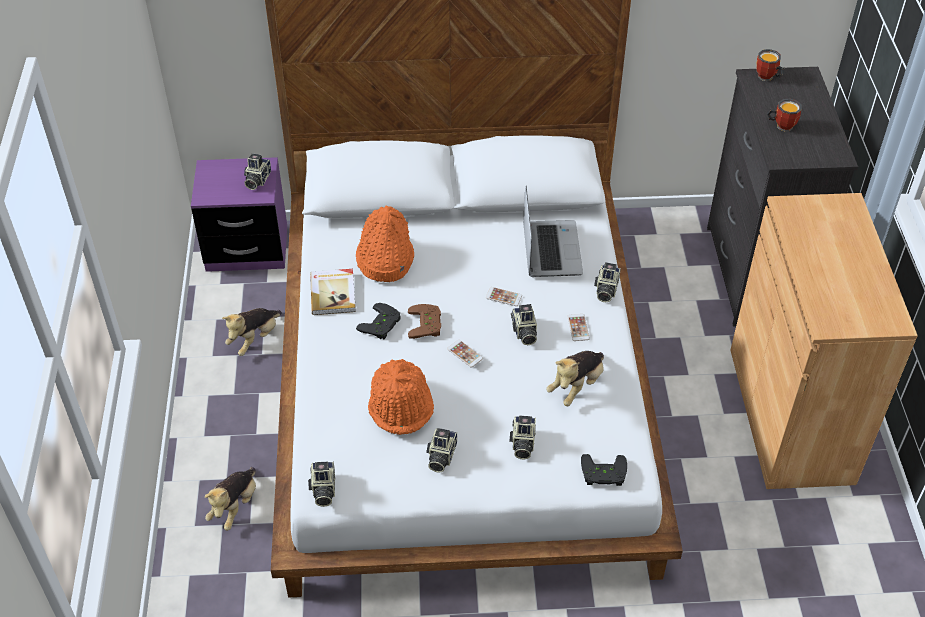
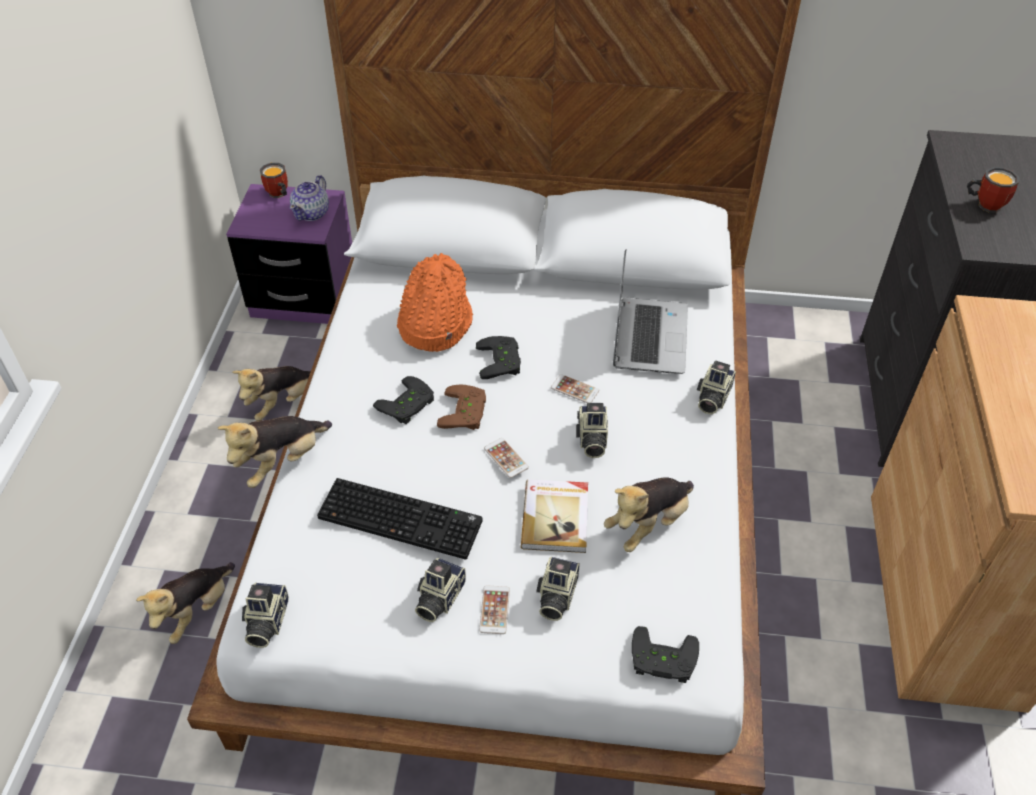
camera: 10 degrees right, 0 degrees up
camera [244,153,271,190] -> teapot [290,175,329,221]
book [310,269,356,315] -> book moved to [521,479,588,553]
orange hat [368,359,434,435] -> keyboard [317,478,483,560]
phone [567,314,590,341] -> phone moved to [479,585,510,634]
mug [756,49,785,81] -> mug moved to [260,163,288,198]
none -> plush toy [218,416,332,488]
none -> black game controller [476,336,521,379]

